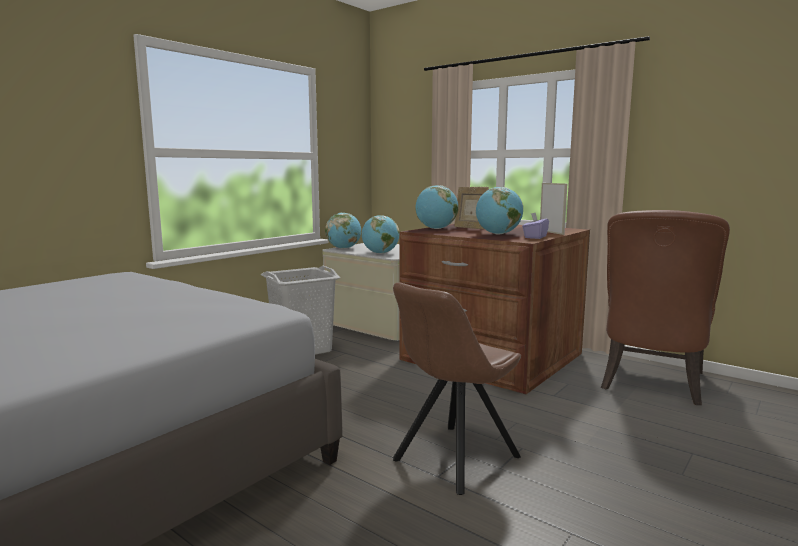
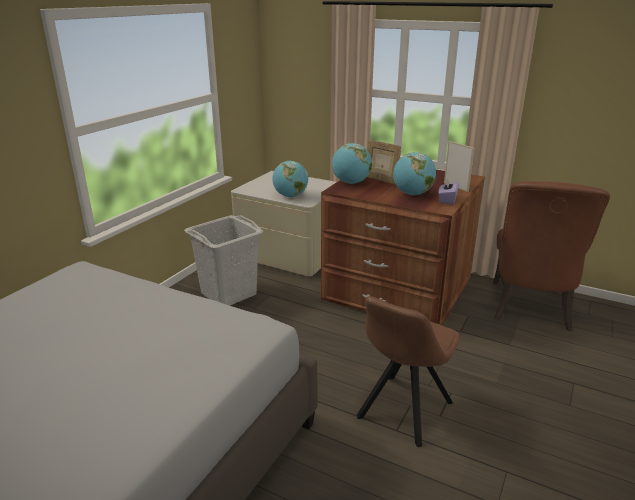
camera: 10 degrees left, 15 degrees up
globe [325,213,361,249] -> none

